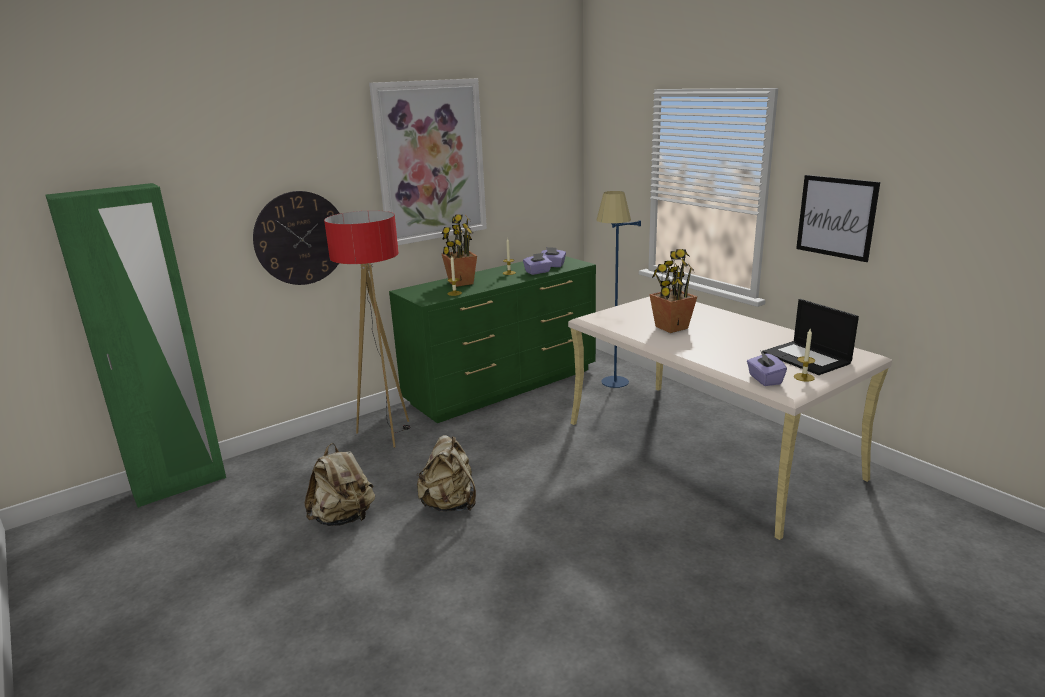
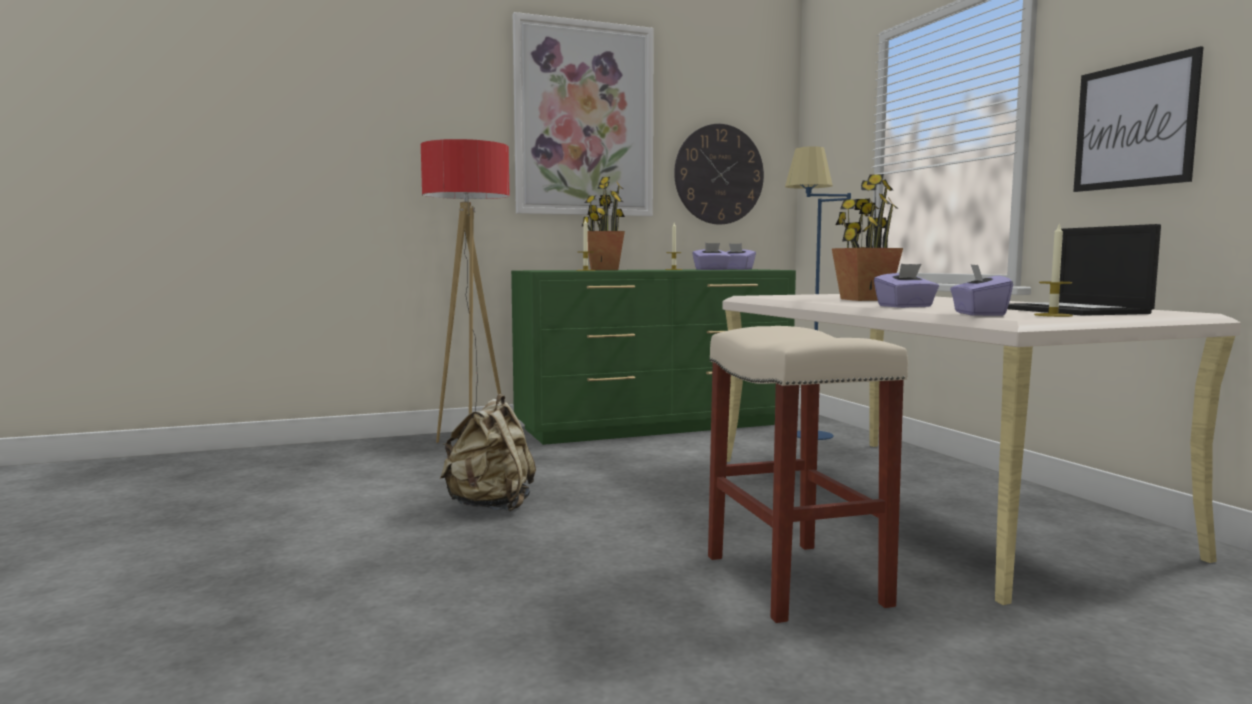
camera: 15 degrees right, 15 degrees down
green wardrobe [45,183,226,508] -> none
wall clock [253,191,340,285] -> wall clock moved to [674,124,764,224]
beige backpack [304,443,375,526] -> none
none -> beige stool [708,326,908,623]
none -> purple tissue box [874,264,939,308]

